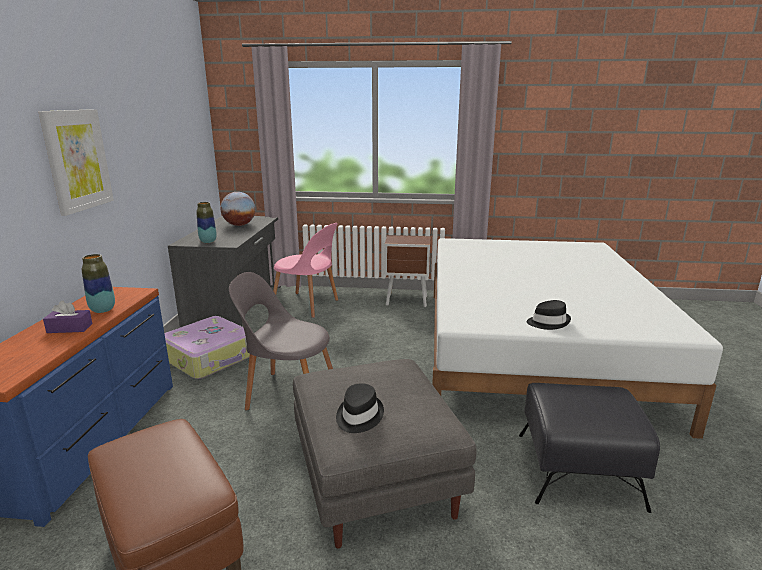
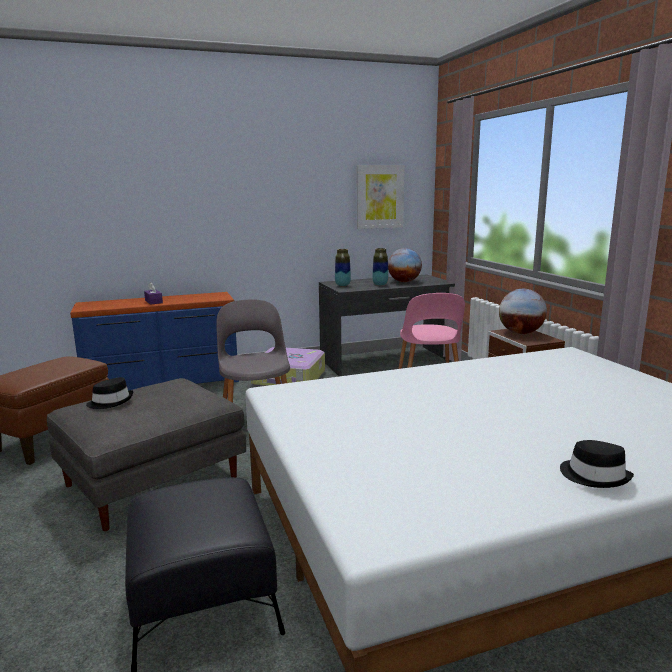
camera: 65 degrees right, 5 degrees down
picture [38,109,114,216] -> picture moved to [357,165,405,229]
vase [82,254,115,313] -> vase moved to [372,248,388,286]
black hat [527,300,571,330] -> black hat moved to [560,440,634,488]
none -> globe [499,289,547,334]

